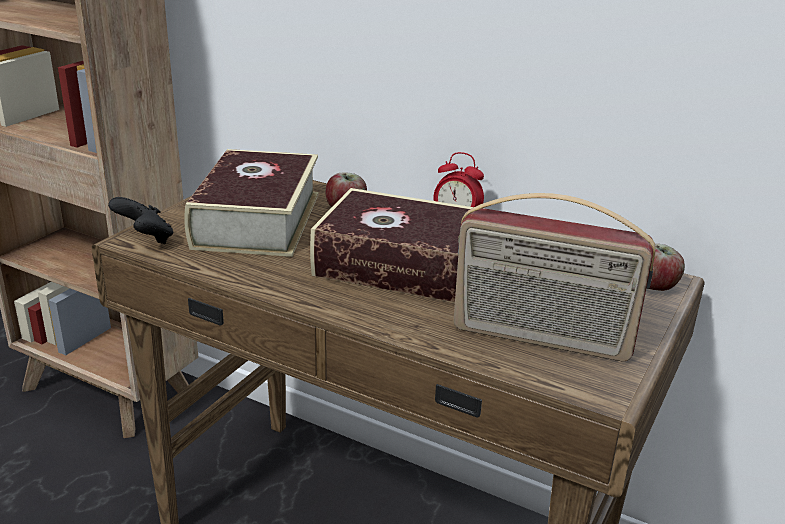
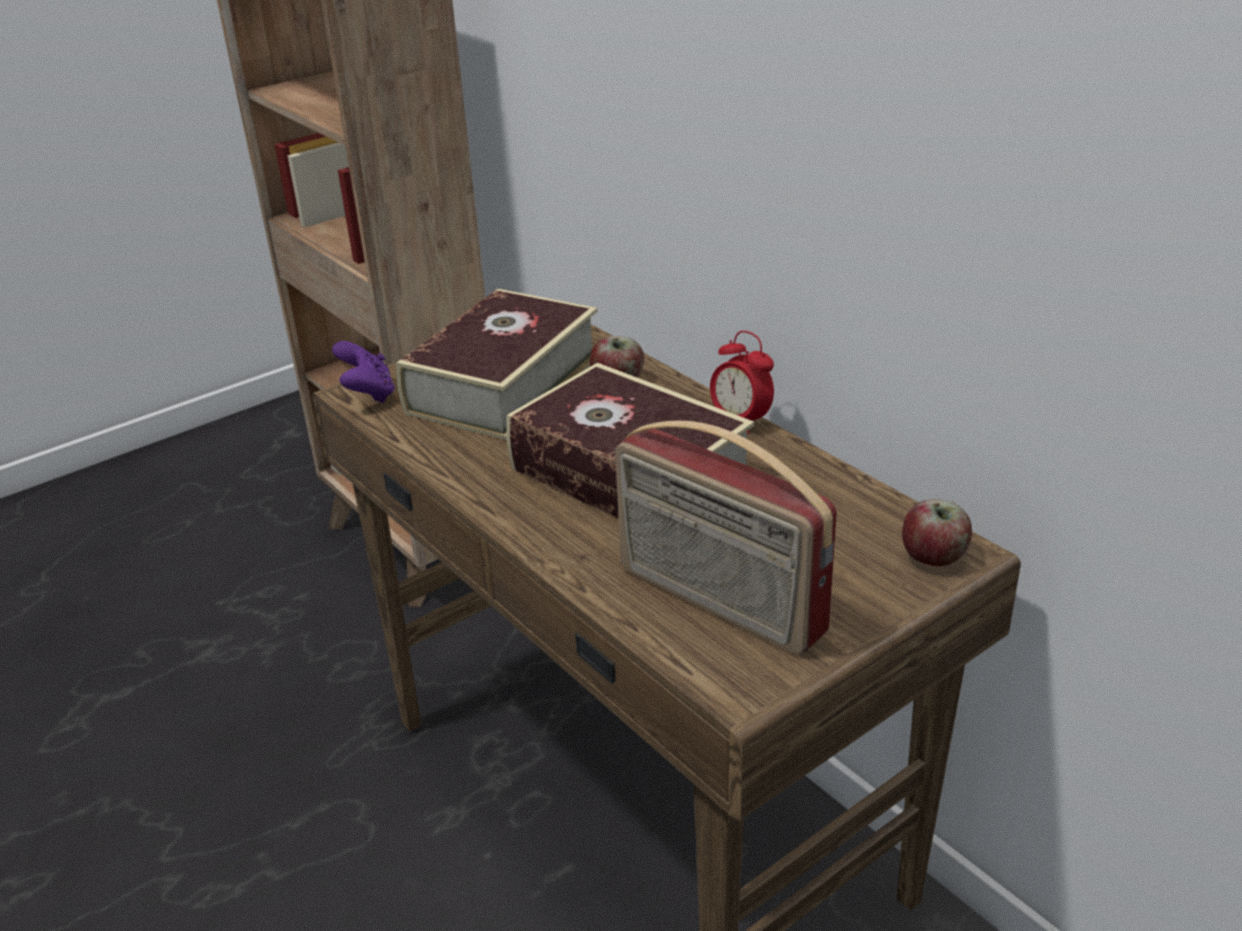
camera: 25 degrees right, 5 degrees up
black game controller [108,197,173,244] -> purple game controller [332,341,395,403]

